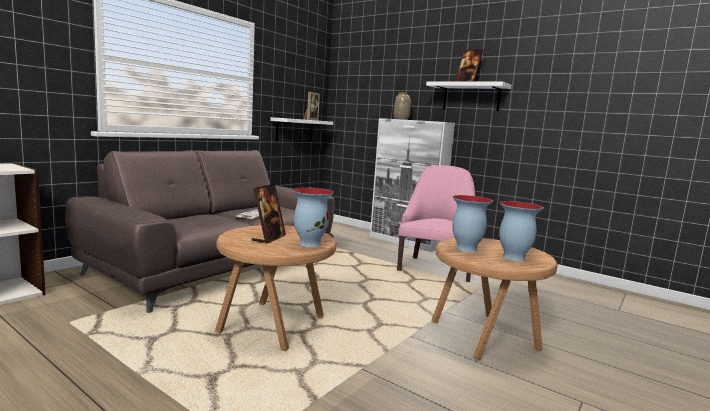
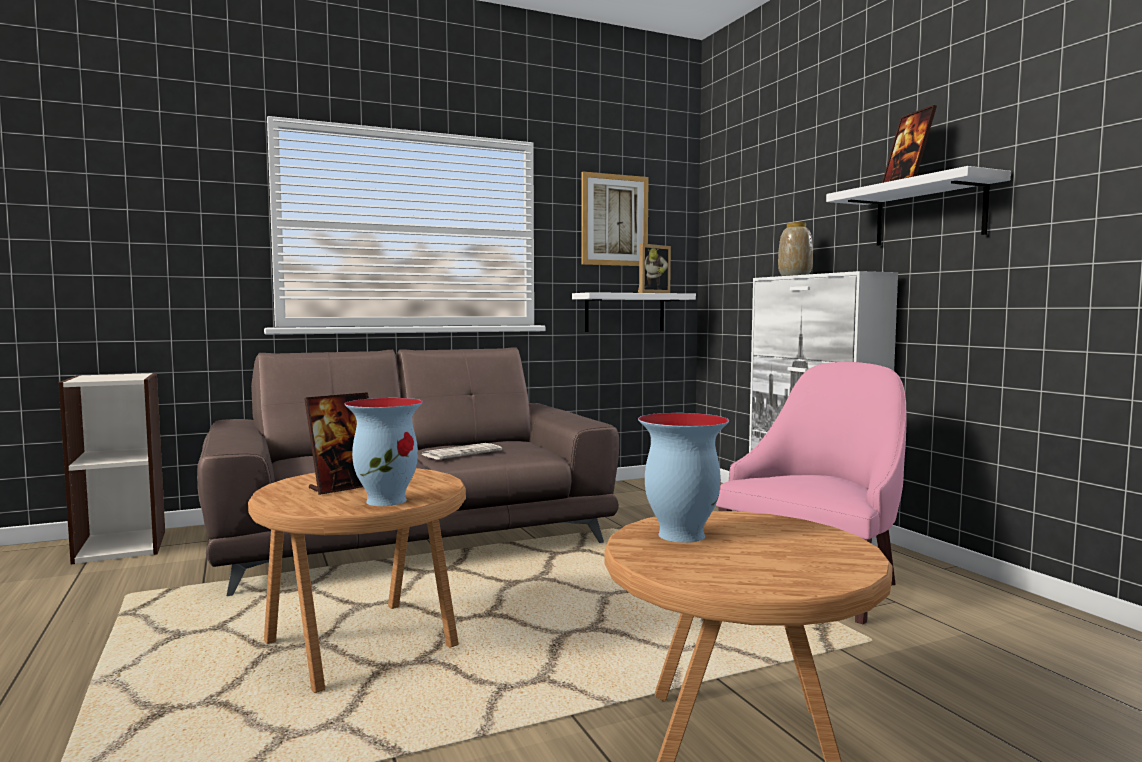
camera: 30 degrees right, 5 degrees down
vase [499,201,544,261] -> none
none -> picture [581,172,649,266]

